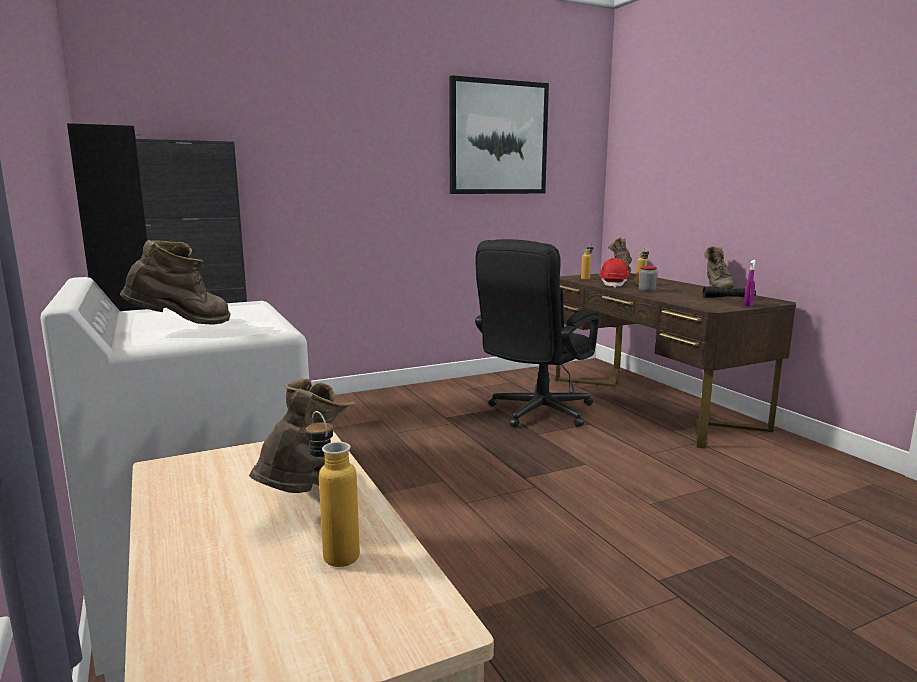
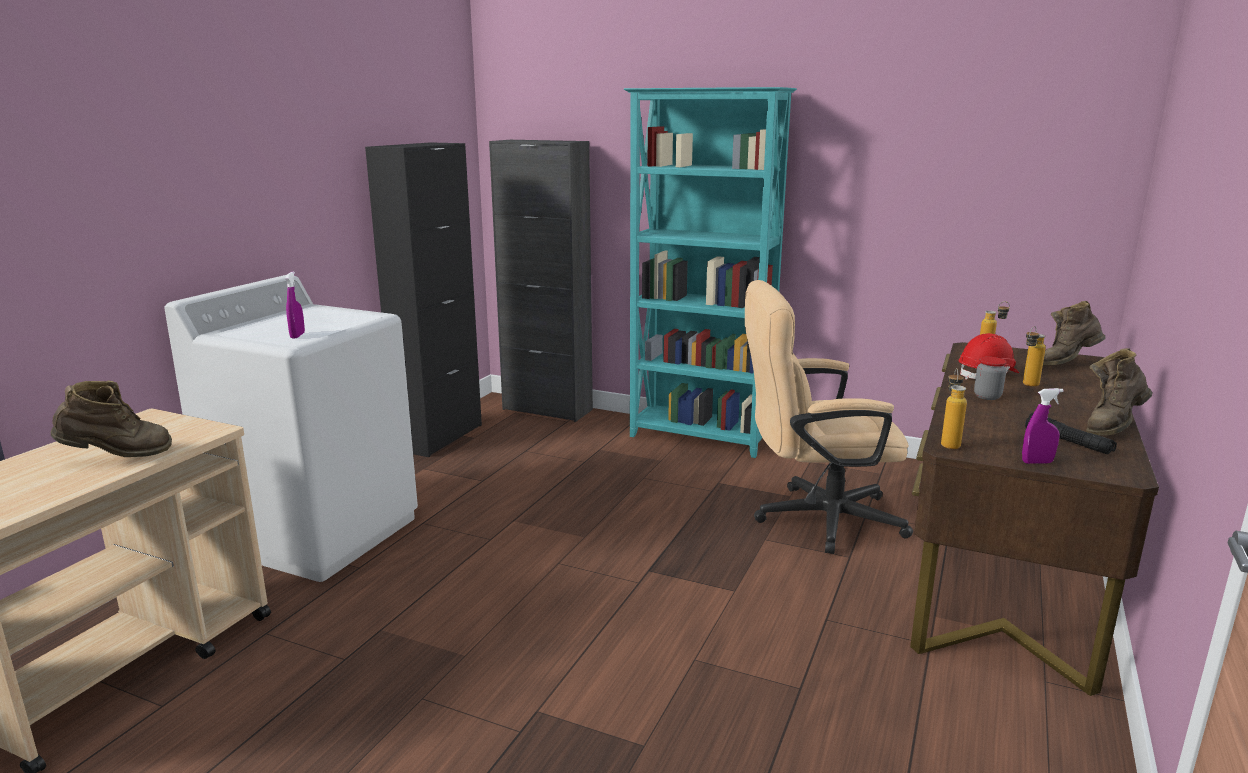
camera: 50 degrees right, 5 degrees up
brown boot [120,240,231,325] -> none
bottle [306,411,360,567] -> bottle moved to [941,368,967,449]
picture [449,75,549,194] -> none
black office chair [475,239,599,427] -> beige office chair [745,280,913,554]
none -> purple spray bottle [285,272,305,338]
none -> turquoise bookcase [624,87,797,458]

